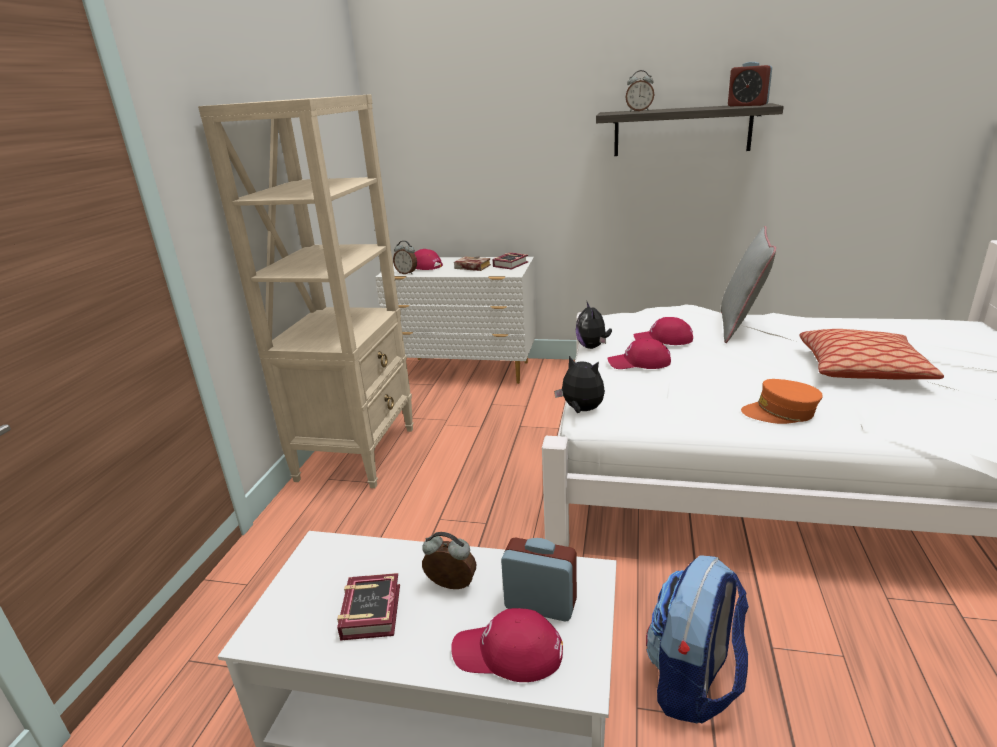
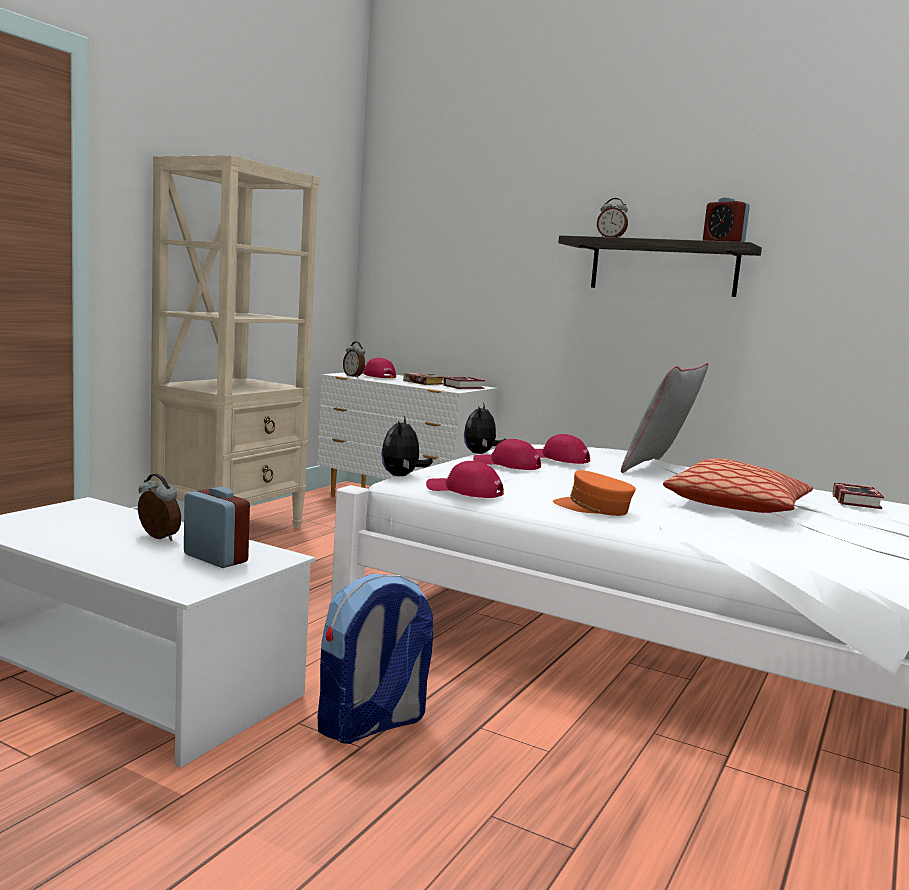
camera: 15 degrees right, 15 degrees down
book [337,573,400,641] -> book moved to [833,483,884,509]
red cap [451,608,563,682] -> red cap moved to [426,461,504,498]
plush toy [554,356,605,413] -> plush toy turned 135 degrees counterclockwise [381,416,433,476]

